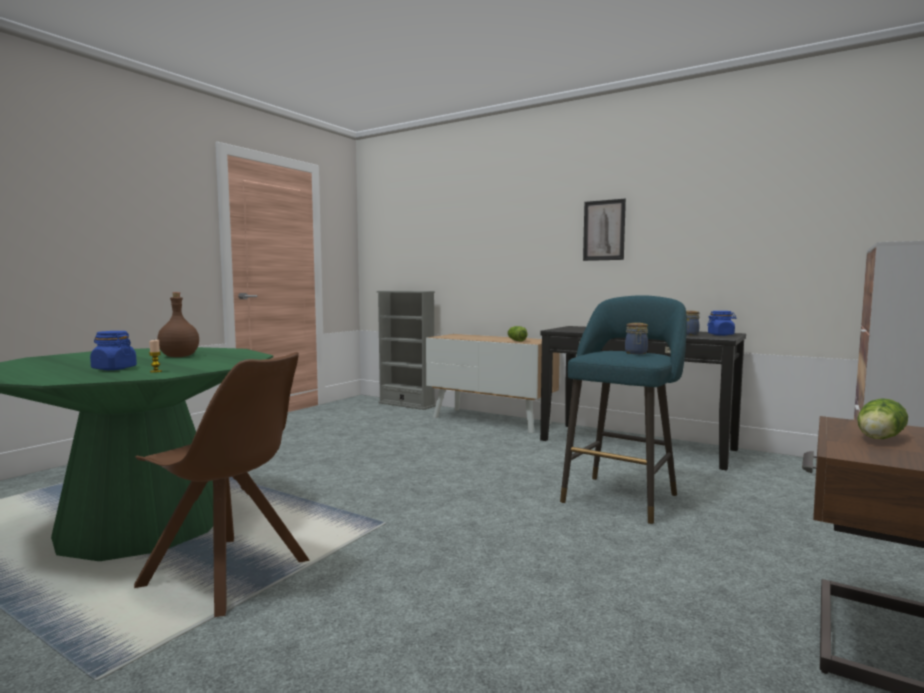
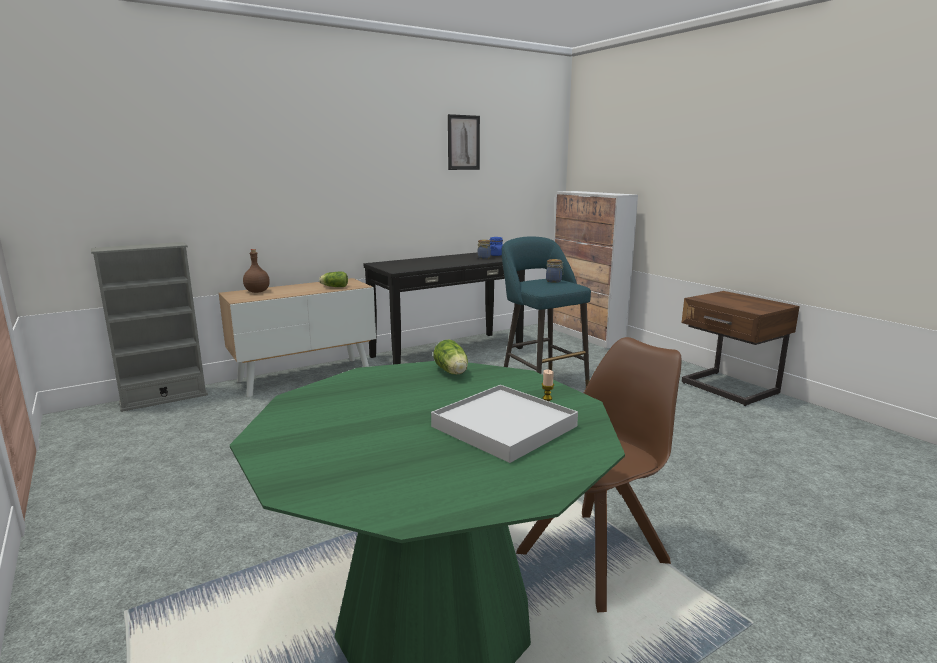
camera: 65 degrees left, 10 degrees up
blue jar [90,331,137,370] -> white tray [431,385,578,463]
brown bottle [157,292,199,357] -> brown bottle moved to [243,249,270,293]
picture [583,199,626,261] -> picture moved to [448,114,480,170]
lettuce [857,398,908,439] -> lettuce moved to [433,339,468,374]

